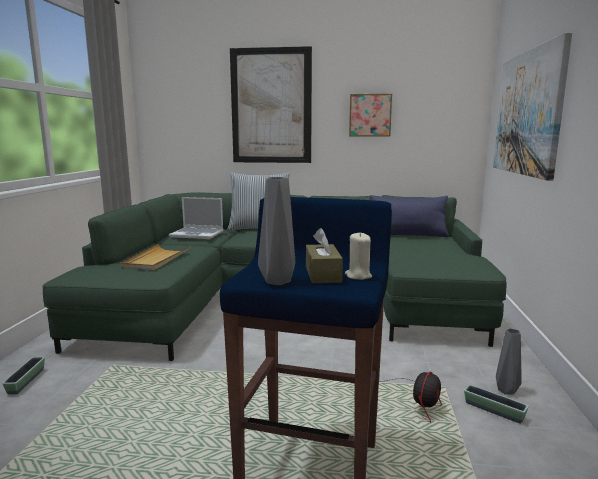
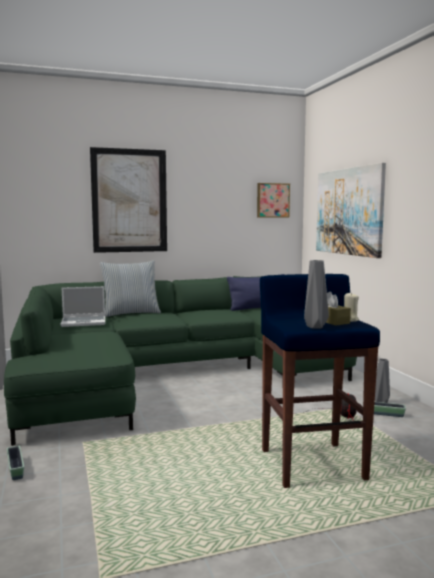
camera: 25 degrees left, 5 degrees down
beige tray [121,244,191,270] -> none
picture [349,94,392,137] -> picture moved to [257,183,290,218]

